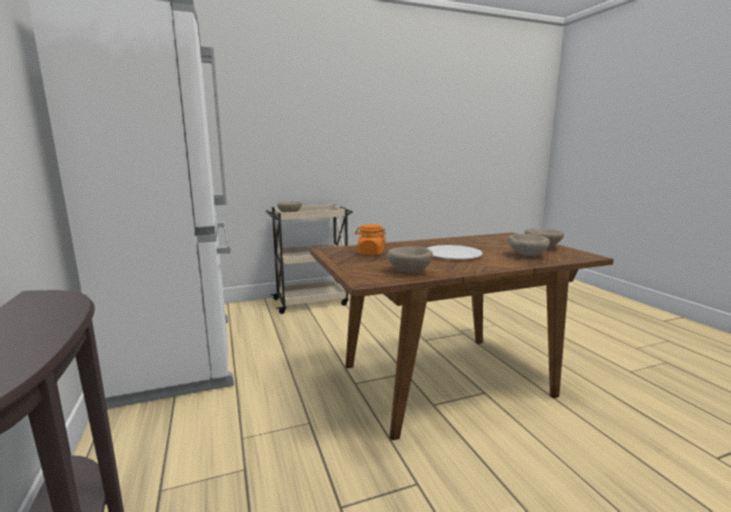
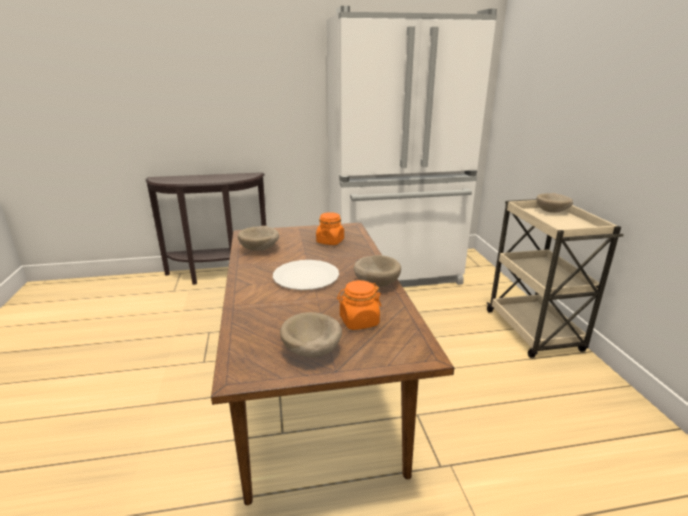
camera: 100 degrees right, 10 degrees up
beige bowl [508,234,550,256] -> beige bowl moved to [354,255,401,287]
none -> orange jar [337,280,381,330]

